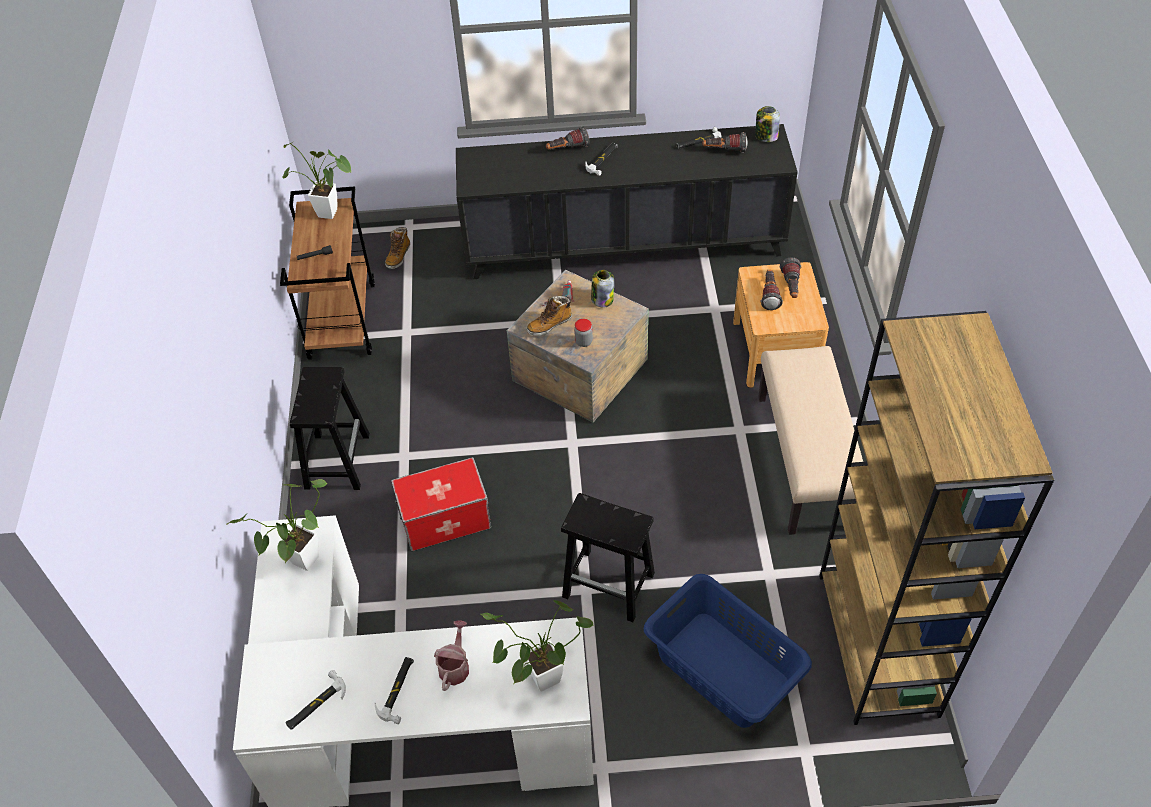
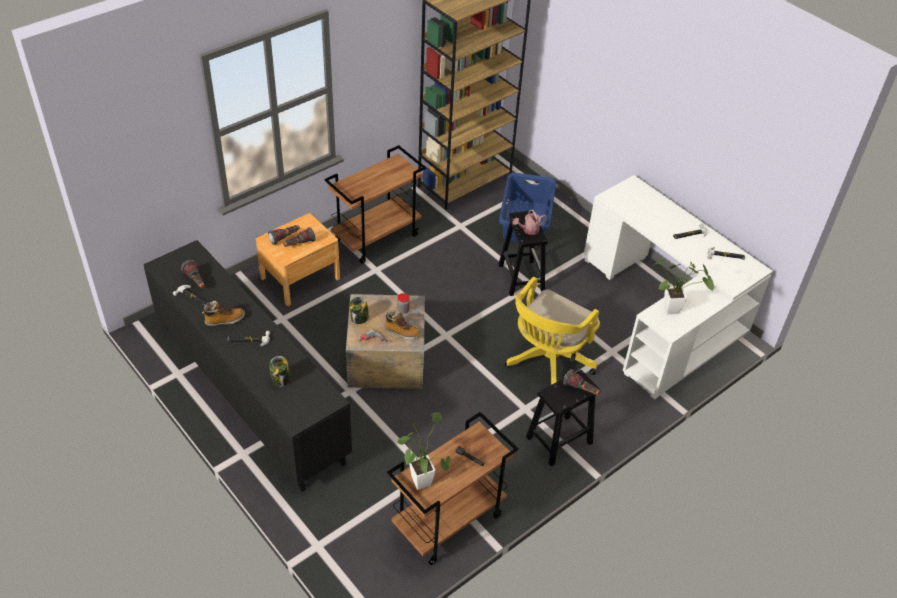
camera: 130 degrees left, 5 degrees down
boot [385,227,410,269] -> boot moved to [202,301,245,326]
storage box [391,457,491,551] -> yellow office chair [505,277,600,385]
watering can [434,620,469,691] -> watering can moved to [513,210,547,235]
potted plant [481,600,594,692] -> none
flashlight [546,127,589,150] -> flashlight moved to [563,369,600,395]
jar [755,106,780,142] -> jar moved to [269,356,291,387]
beige bench [758,346,863,535] -> brown cart [324,145,426,264]

